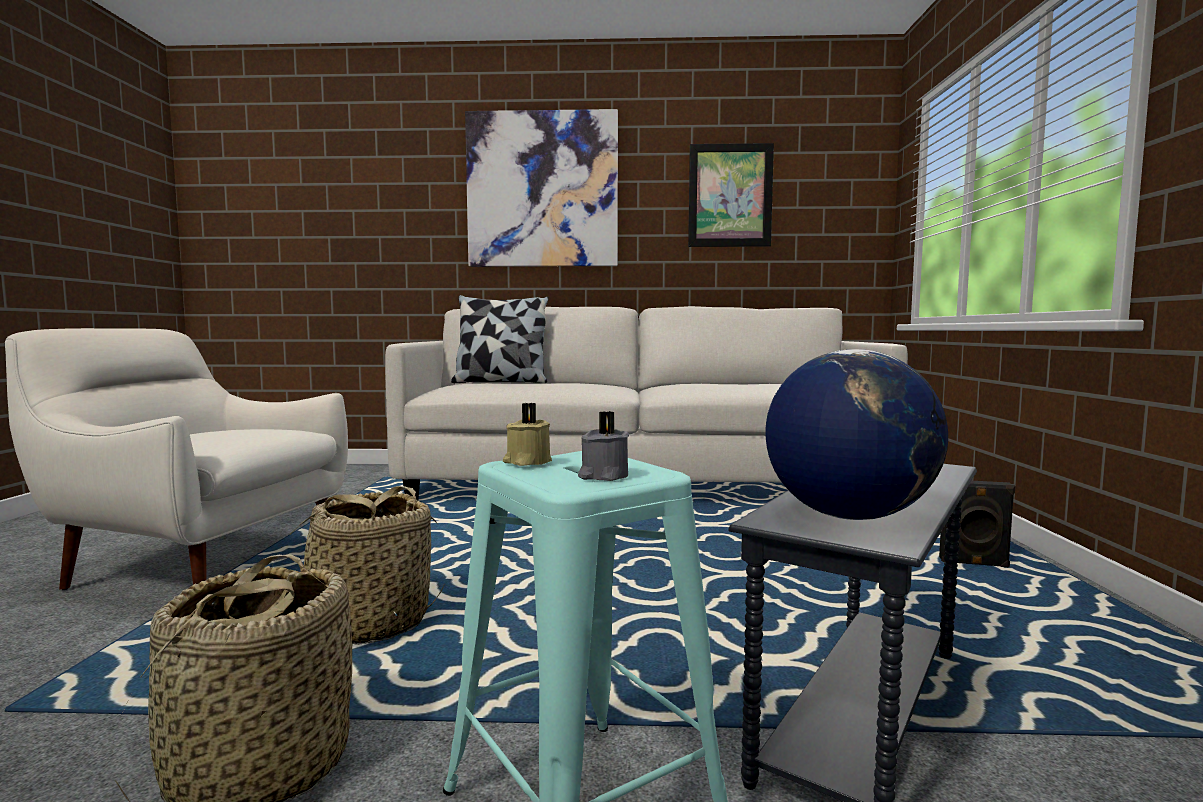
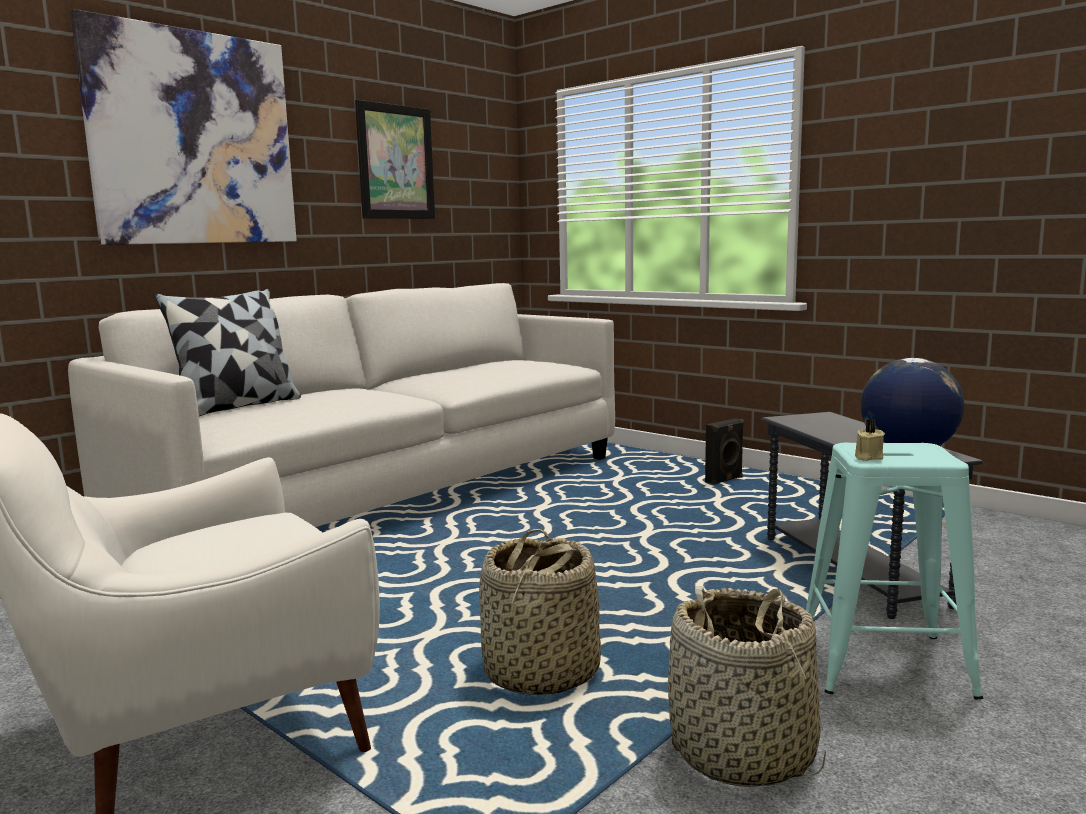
camera: 50 degrees left, 5 degrees up
grey candle [578,411,629,481] -> none

